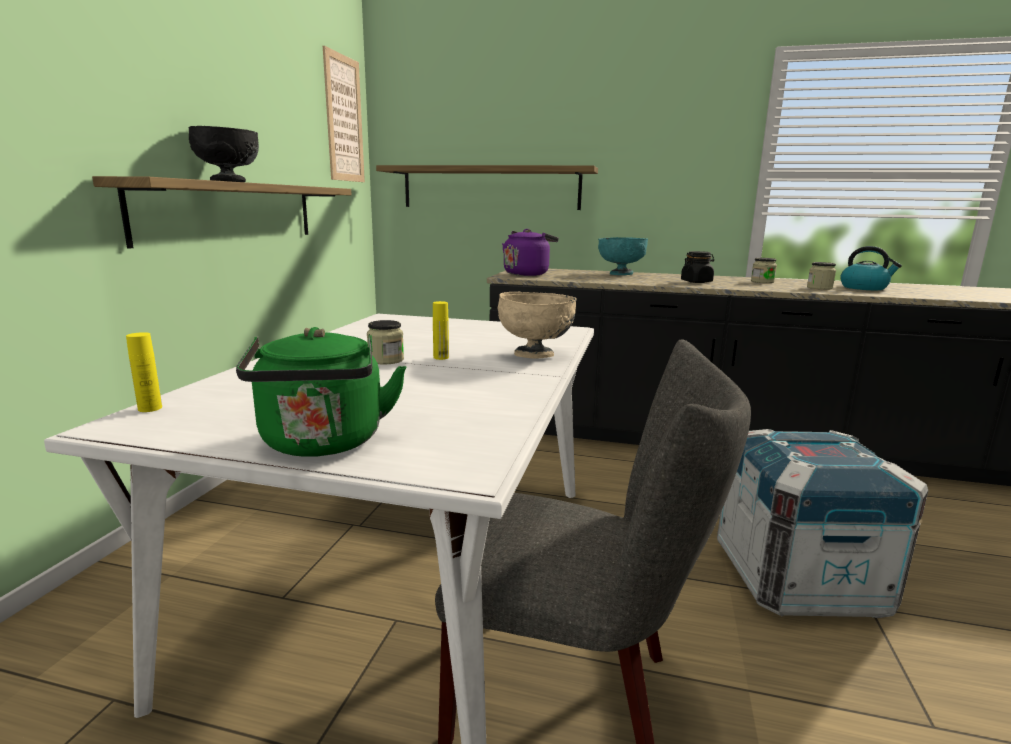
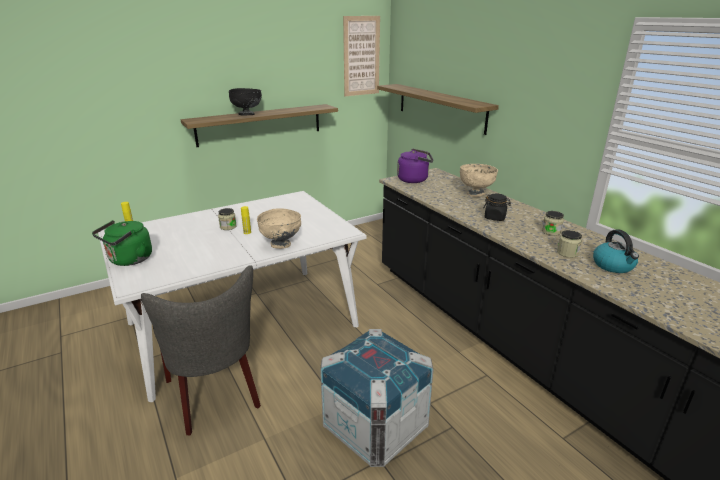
camera: 45 degrees right, 10 degrees up
turquoise bowl [598,237,648,275] -> beige bowl [460,164,498,197]

